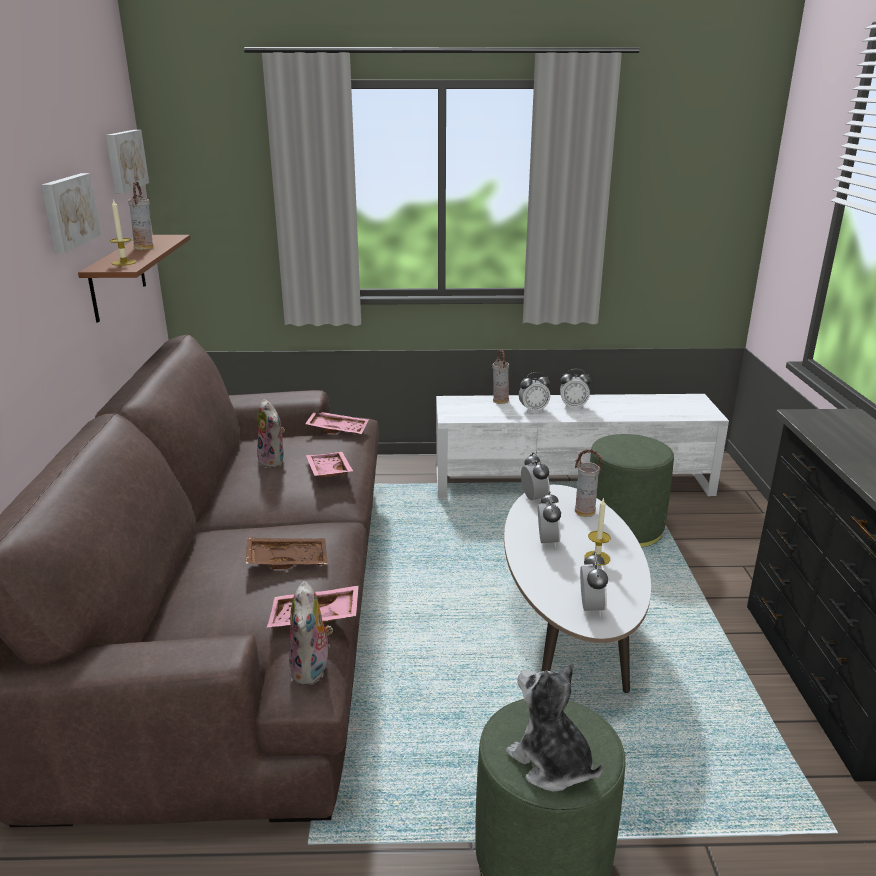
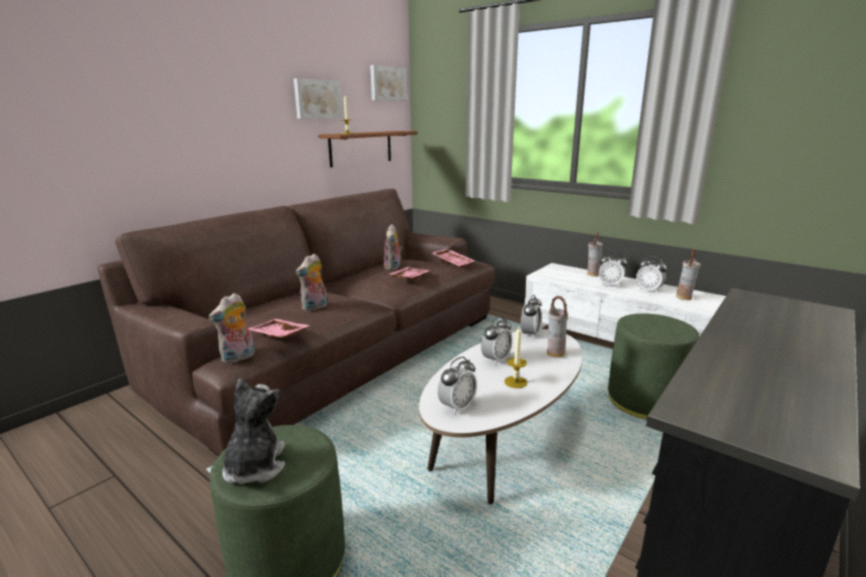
camera: 40 degrees right, 5 degrees down
vase [128,181,154,250] -> vase moved to [676,249,701,300]
brown tray [246,538,328,569] -> plush toy [296,254,328,312]

